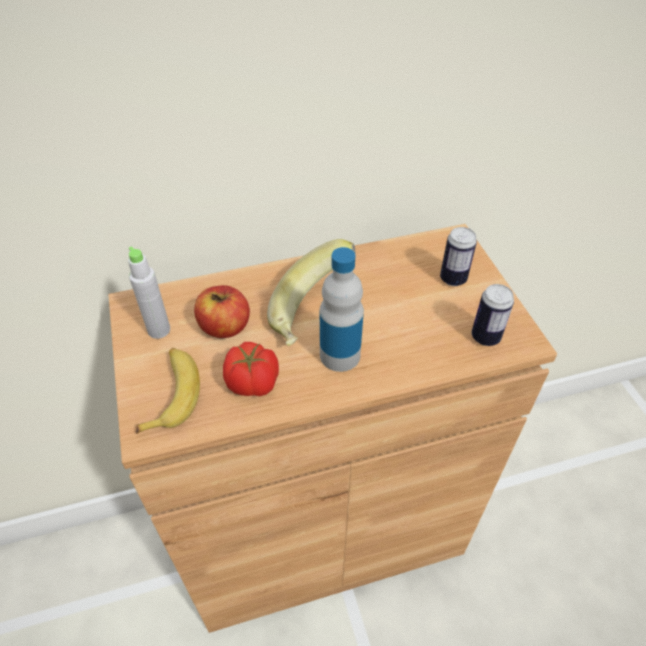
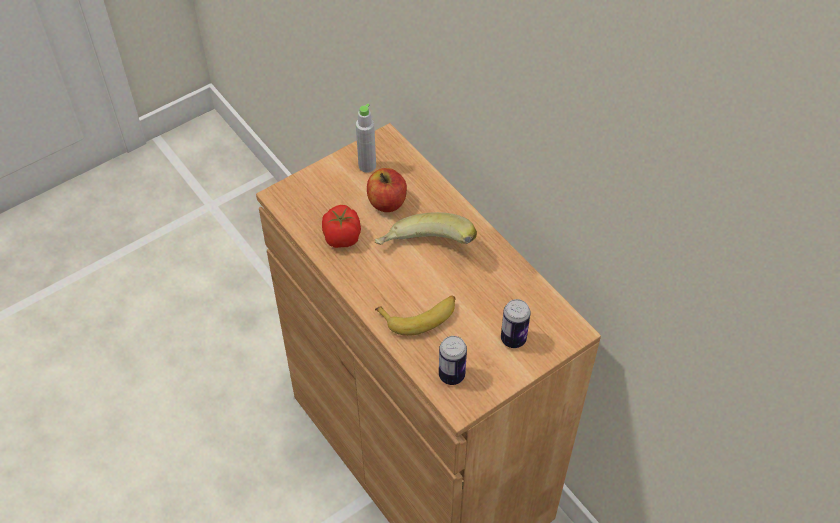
camera: 70 degrees right, 5 degrees up
banana [136,348,200,434] -> banana moved to [375,295,456,336]
bottle [320,247,364,372] -> none

